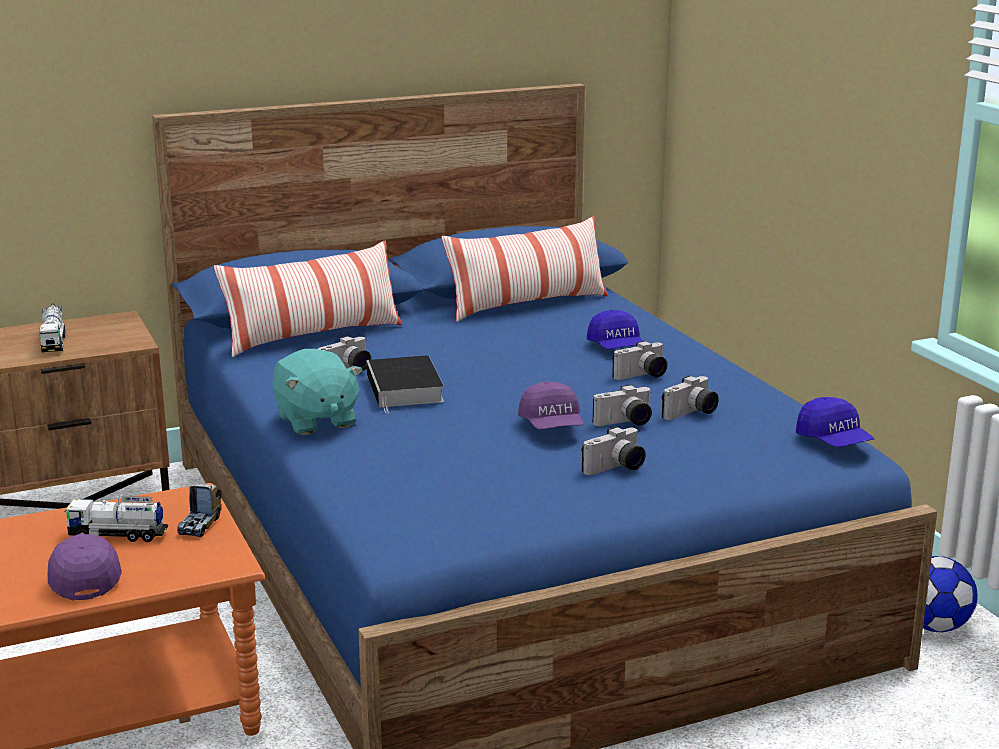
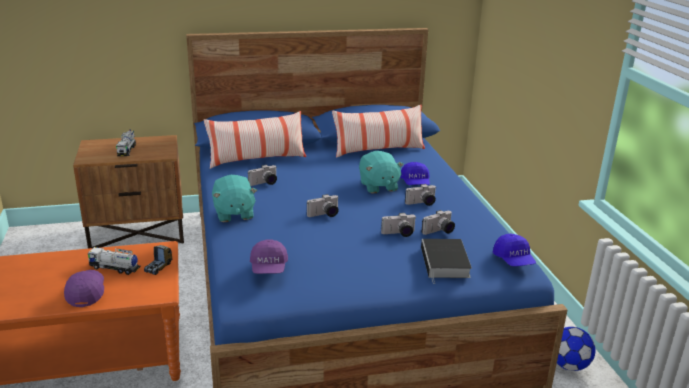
camera: 10 degrees right, 5 degrees up
book [366,355,444,413] -> book moved to [421,239,472,284]
purple cap [518,381,583,429] -> purple cap moved to [250,240,288,274]
camera [582,427,646,475] -> camera moved to [307,194,339,217]
none -> turquoise plush toy [359,151,404,194]

